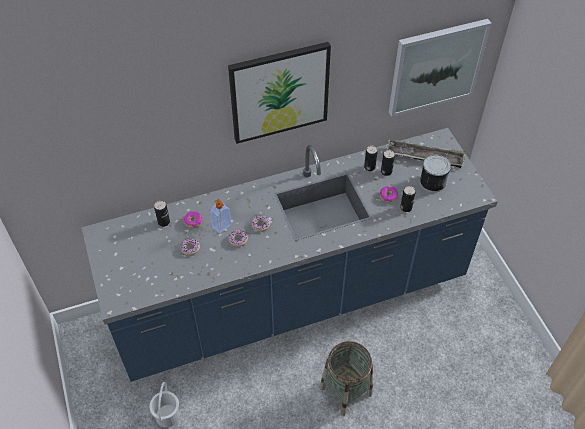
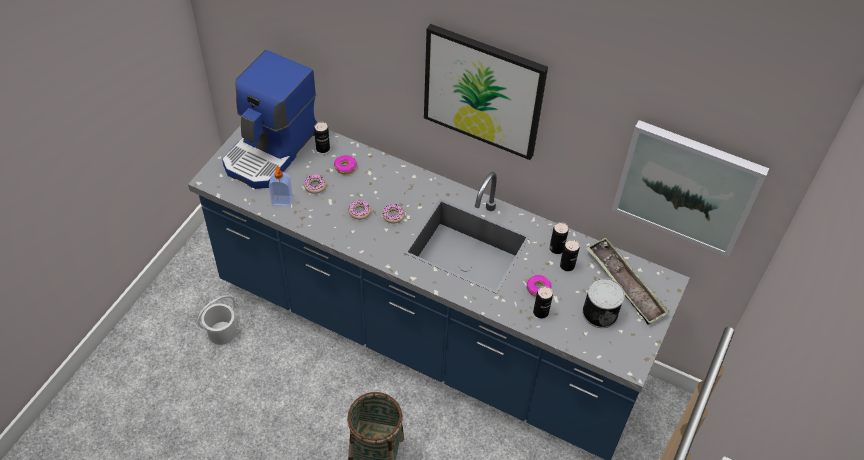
camera: 45 degrees right, 0 degrees up
soap dispenser [210,199,231,234] -> soap dispenser moved to [269,167,293,206]
none -> coffee machine [222,50,318,189]

